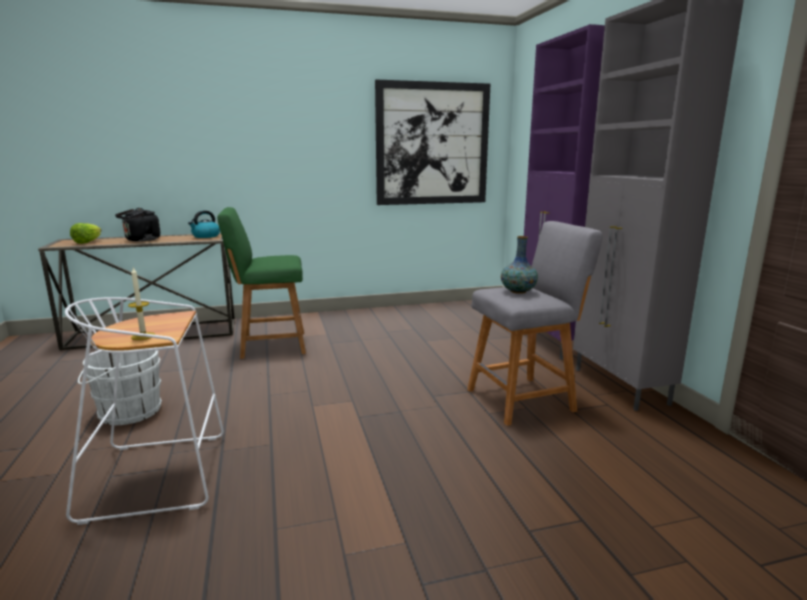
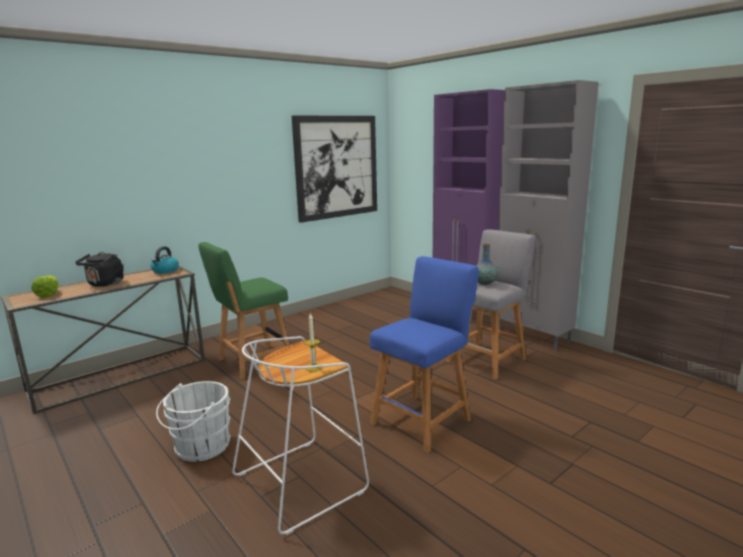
camera: 25 degrees left, 0 degrees up
none -> blue stool [370,256,479,453]

